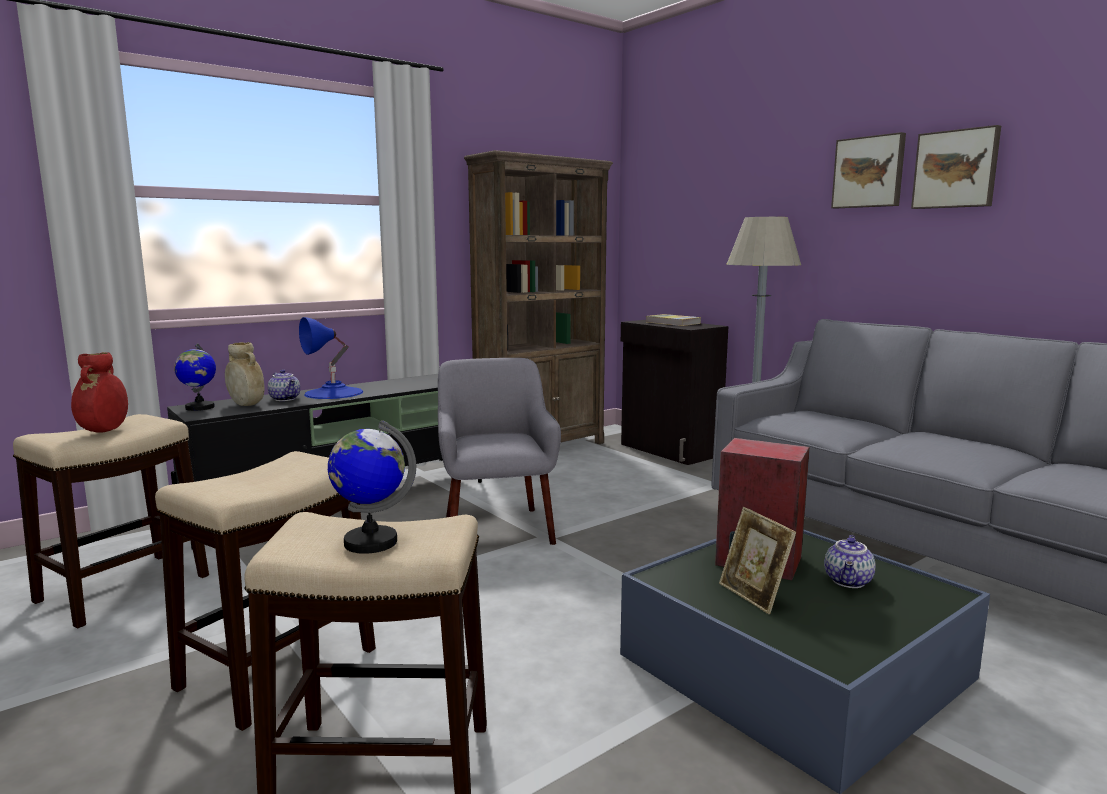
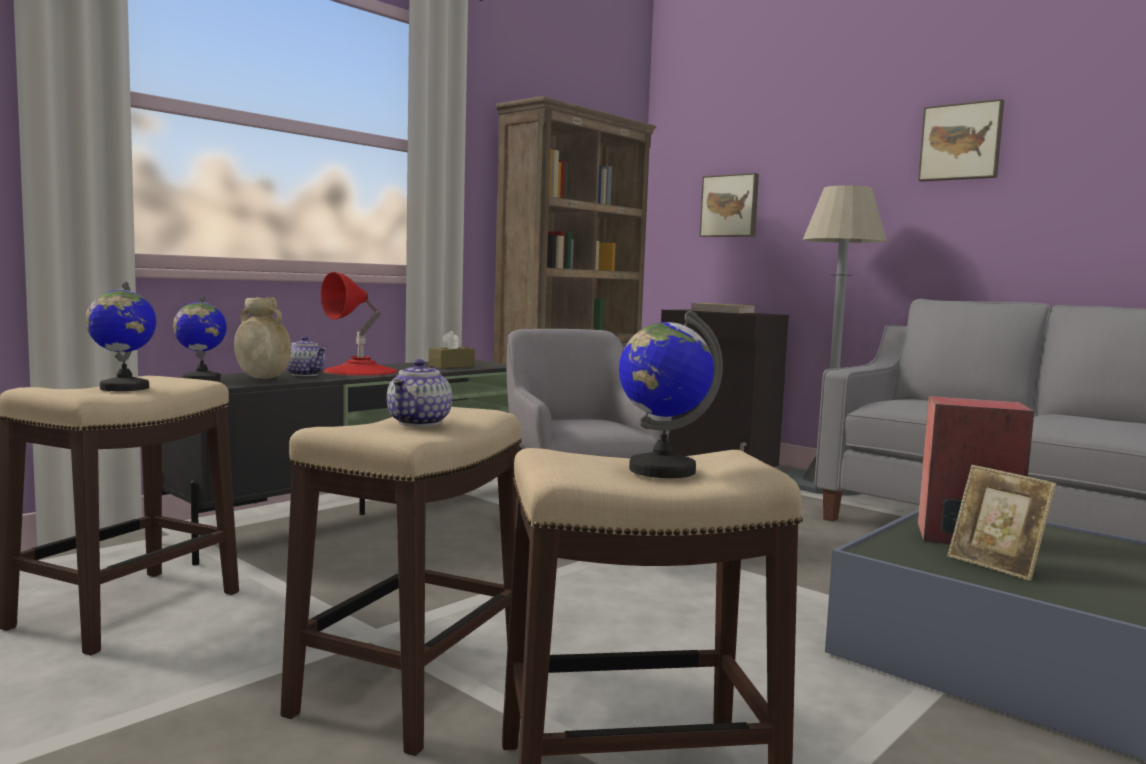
camera: 10 degrees left, 5 degrees down
red vase [71,352,128,432] -> globe [86,281,156,391]
blue table lamp [299,317,363,399] -> red table lamp [321,272,397,375]
teapot [825,535,876,588] -> teapot moved to [387,359,452,426]
picture [911,125,1001,209] -> picture moved to [700,173,759,237]
none -> brown tissue box [429,331,475,368]

